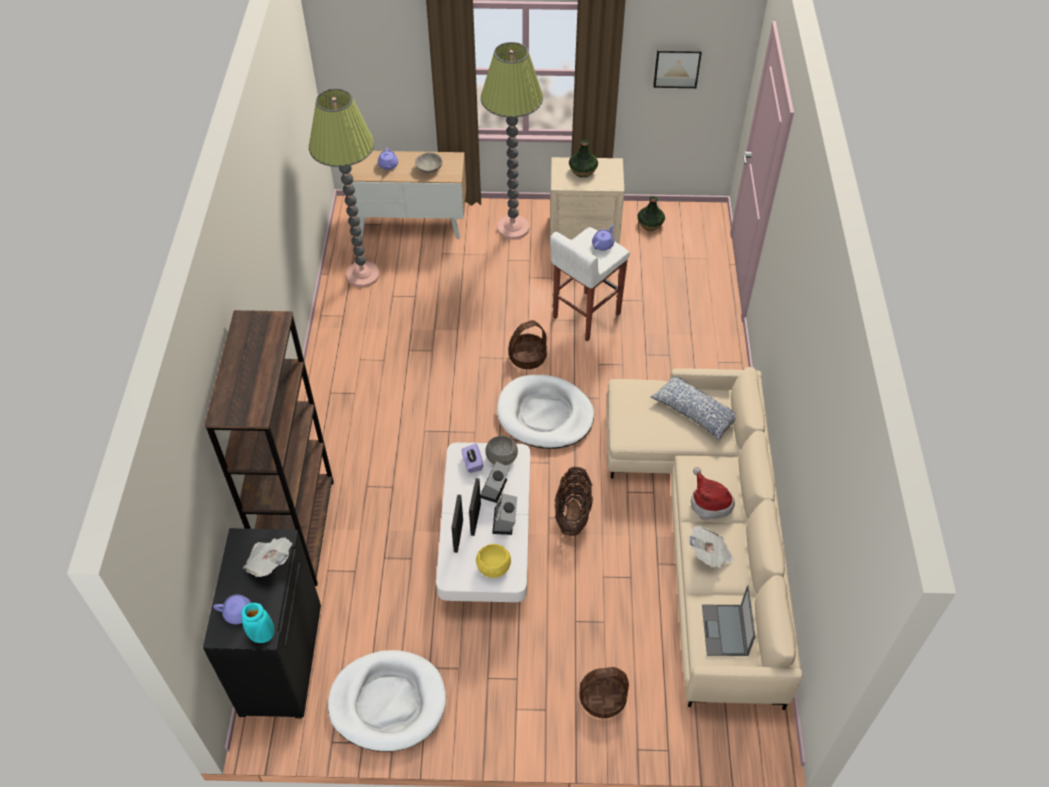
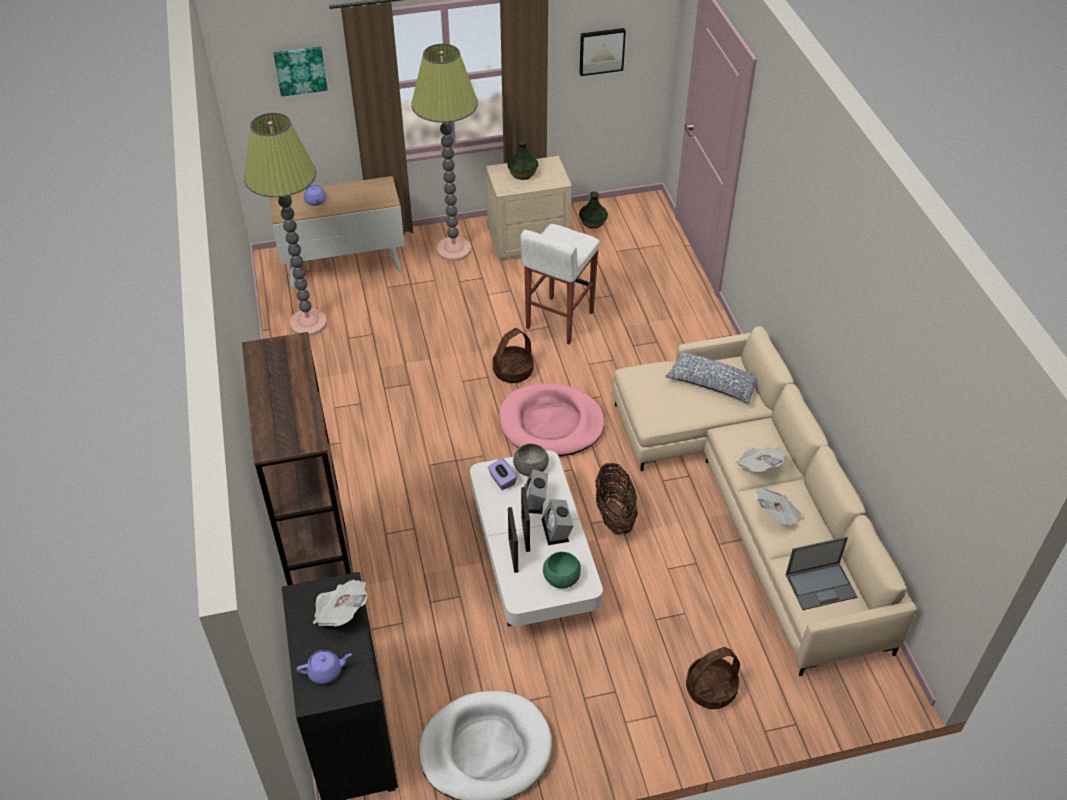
camera: 15 degrees left, 5 degrees down
turquoise vase [241,603,274,643] -> none
grey bowl [415,153,443,174] -> none
yellow bowl [476,544,511,578] -> green bowl [543,552,581,588]
white dog bed [497,375,594,449] -> pink dog bed [499,383,605,457]
purple teapot [592,224,614,251] -> none
hat [691,467,735,520] -> newspaper [735,447,787,472]
laptop [702,585,755,656] -> laptop turned 90 degrees counterclockwise [786,537,857,610]
none -> picture [273,47,328,97]

